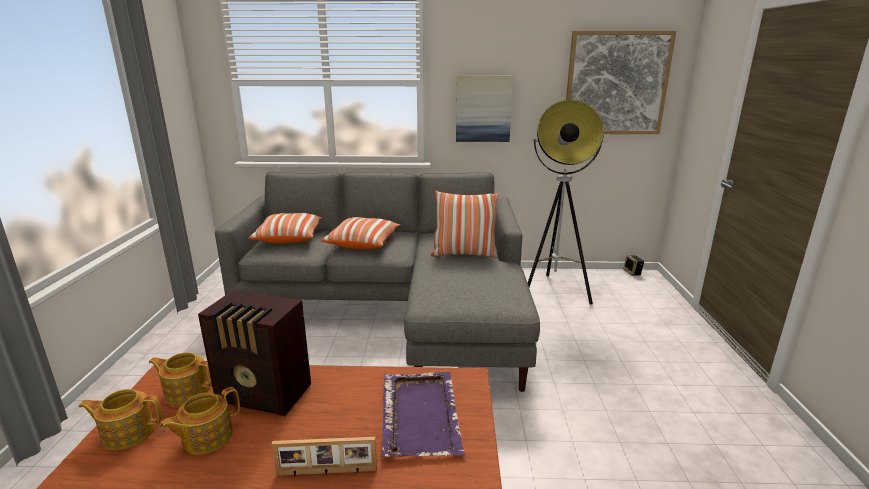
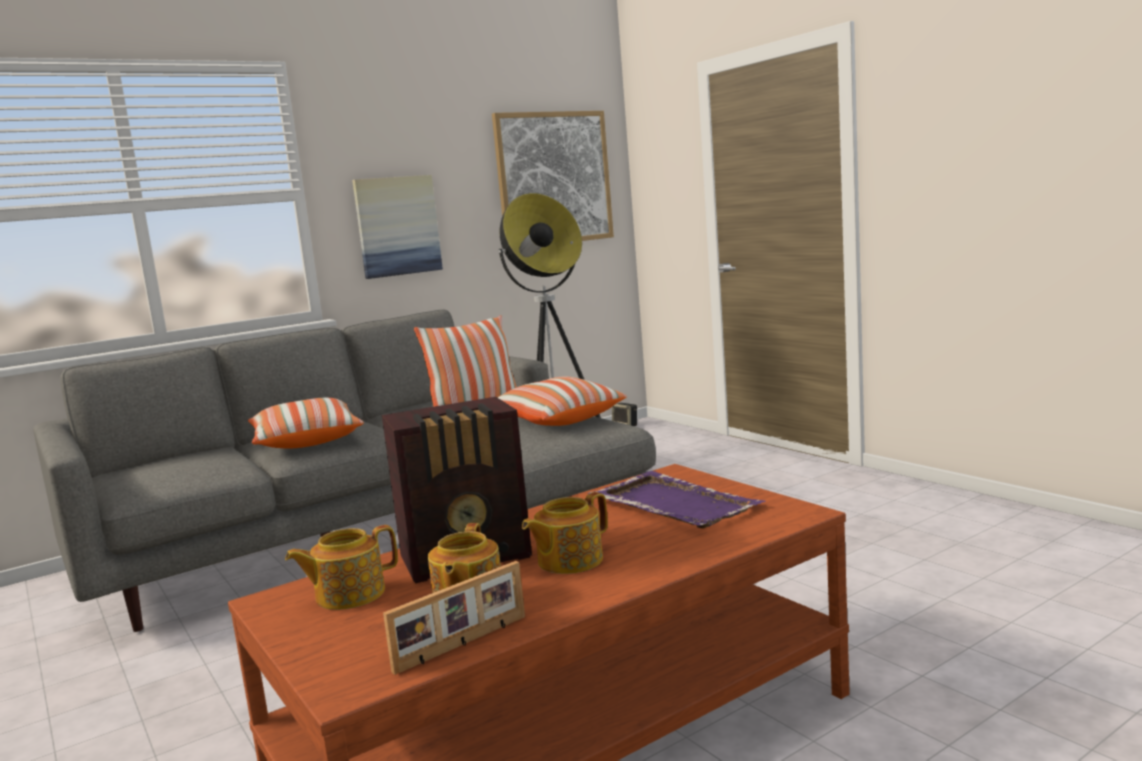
camera: 35 degrees left, 10 degrees down
teapot [79,389,162,450] -> teapot moved to [522,492,608,574]
pillow [249,213,322,244] -> pillow moved to [497,377,626,426]
picture frame [271,437,377,476] -> picture frame moved to [383,561,525,675]

